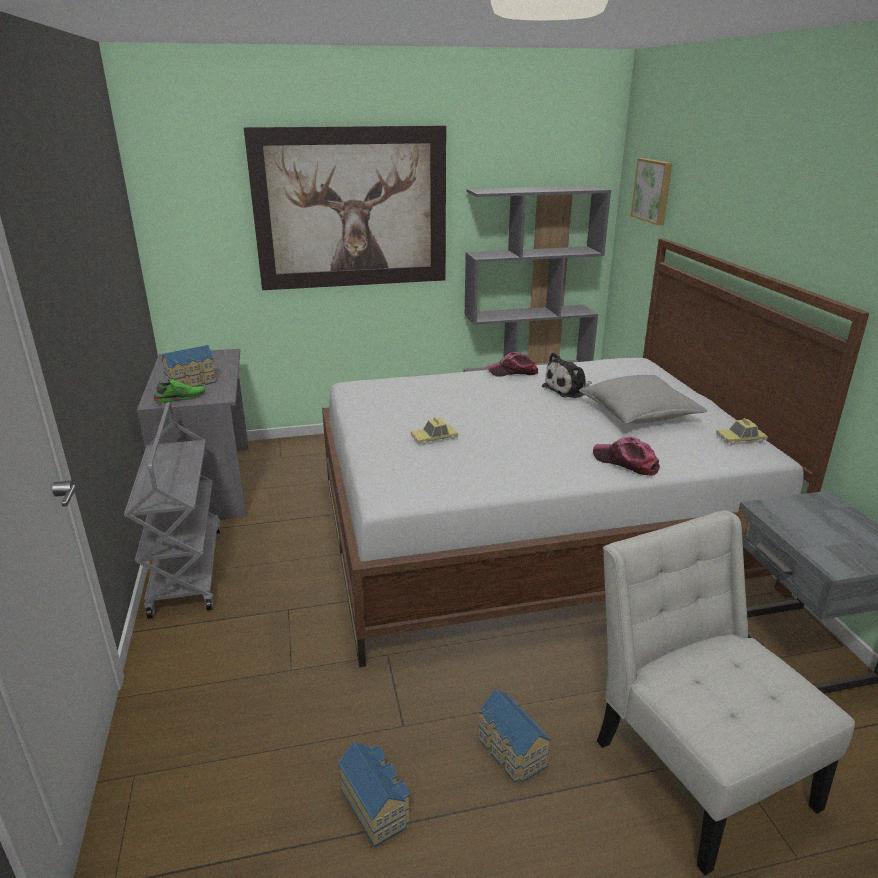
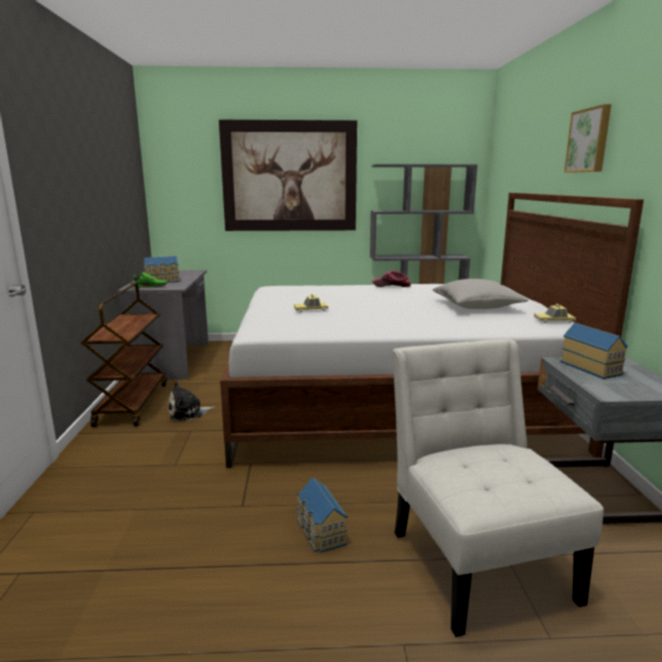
camera: 10 degrees right, 10 degrees down
grey cart [124,402,221,619] -> brown cart [81,283,167,427]
toy house [338,742,410,848] -> toy house moved to [560,323,628,379]
plush toy [542,352,591,398] -> plush toy moved to [168,381,215,421]
cap [593,437,660,476] -> none
picture [631,158,672,225] -> picture moved to [564,104,611,173]

